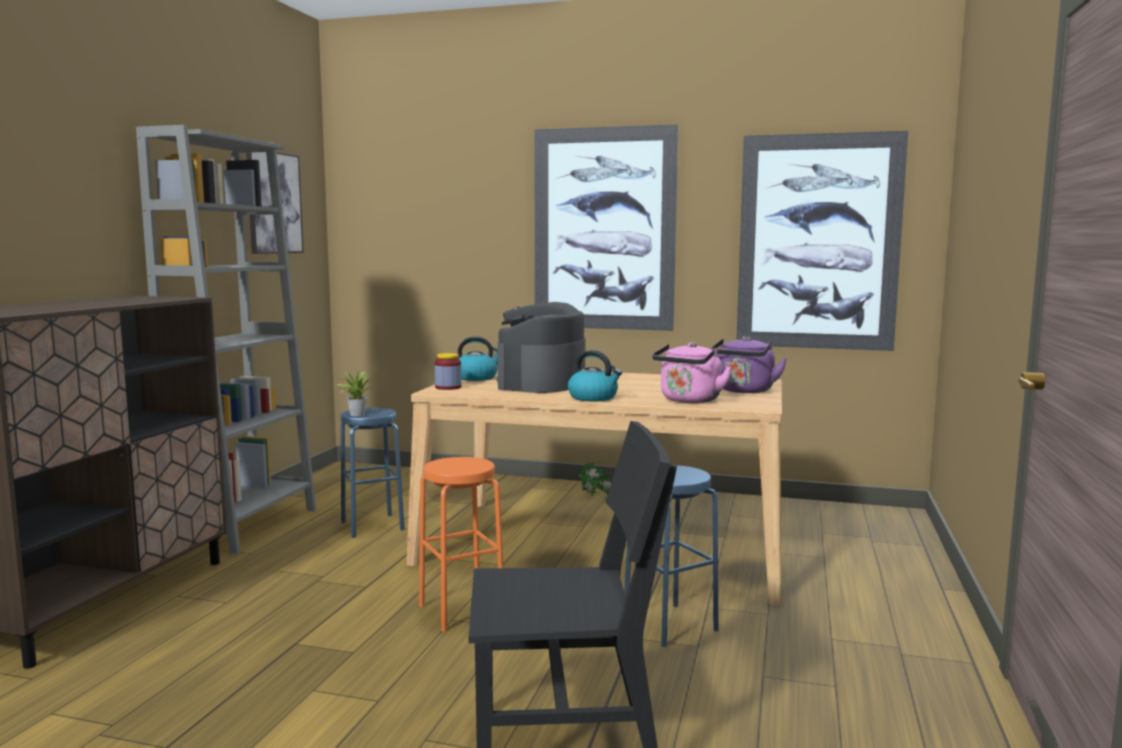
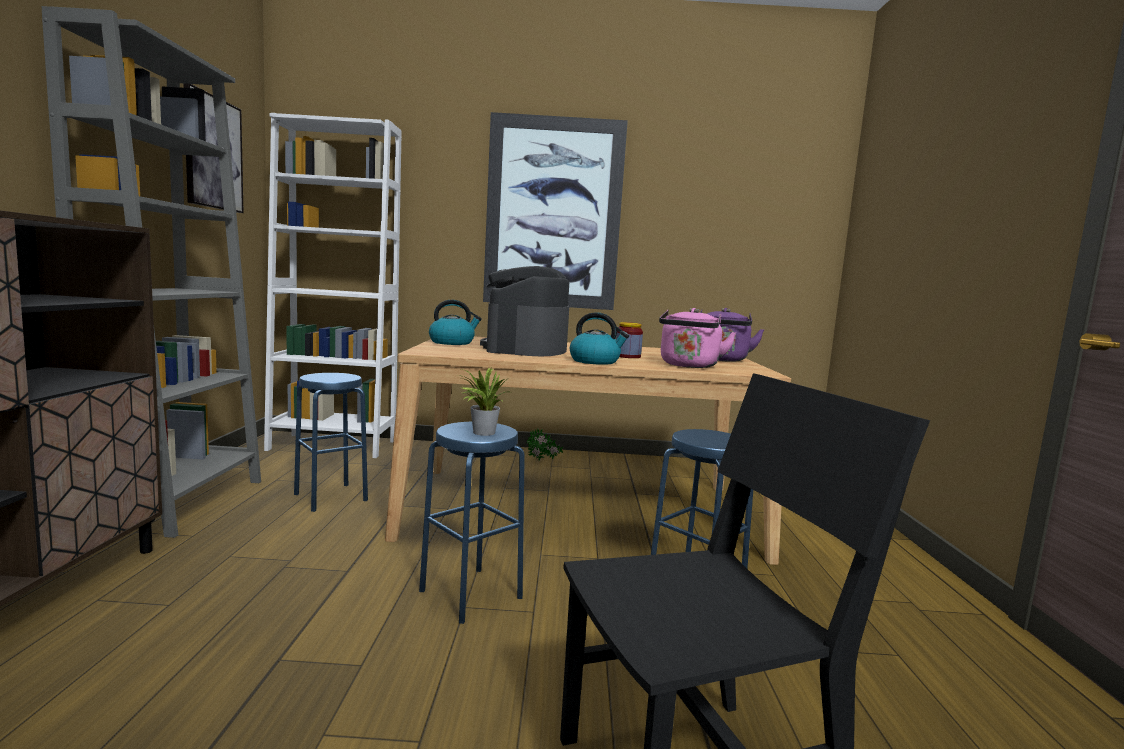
camera: 15 degrees left, 0 degrees up
potted plant [335,371,371,416] -> potted plant moved to [458,368,510,436]
orange stool [419,457,503,631] -> blue stool [419,422,525,624]
jar [435,353,462,390] -> jar moved to [616,322,643,358]
picture [736,131,908,351] -> none
none -> white bookcase [264,113,402,458]

